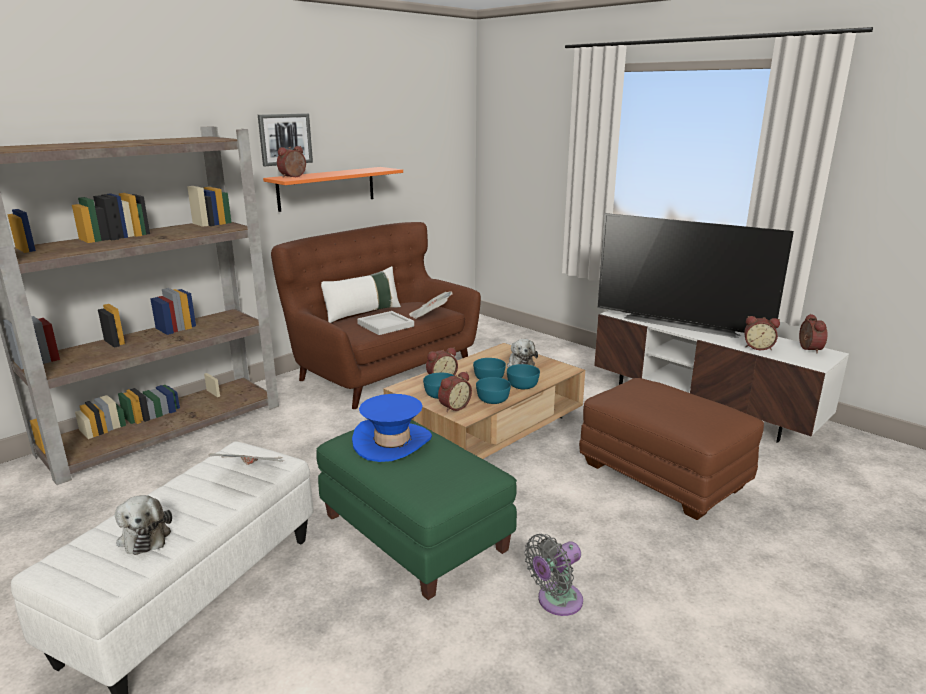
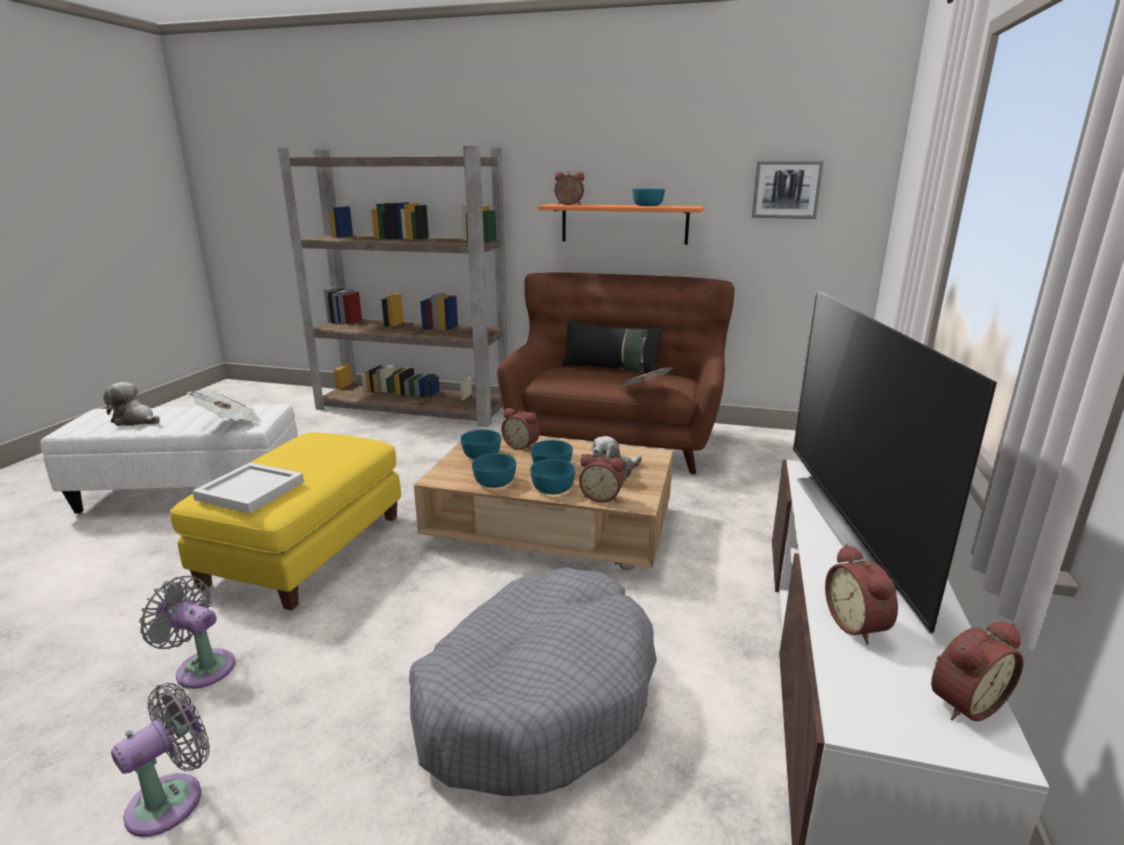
camera: 60 degrees right, 0 degrees up
plush toy [115,495,172,555] -> plush toy turned 75 degrees clockwise [103,382,160,426]
picture [258,114,313,166] -> picture moved to [752,160,824,219]
green ottoman [316,420,517,600] -> yellow ottoman [170,432,401,610]
white pillow [321,266,401,323] -> black pillow [562,321,664,374]
blue hat [352,394,432,462] -> none
white tray [357,311,414,335] -> white tray moved to [192,463,304,514]
alarm clock [438,371,472,412] -> alarm clock moved to [579,454,624,503]
brown ottoman [579,378,764,520] -> grey dog bed [409,567,657,796]
none -> grey fan [111,683,210,837]
none -> turquoise bowl [633,189,665,206]

